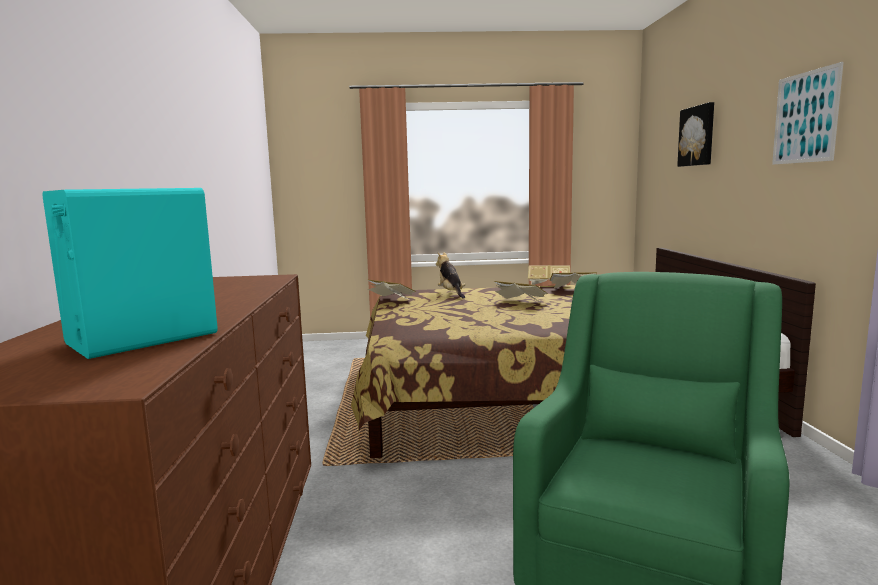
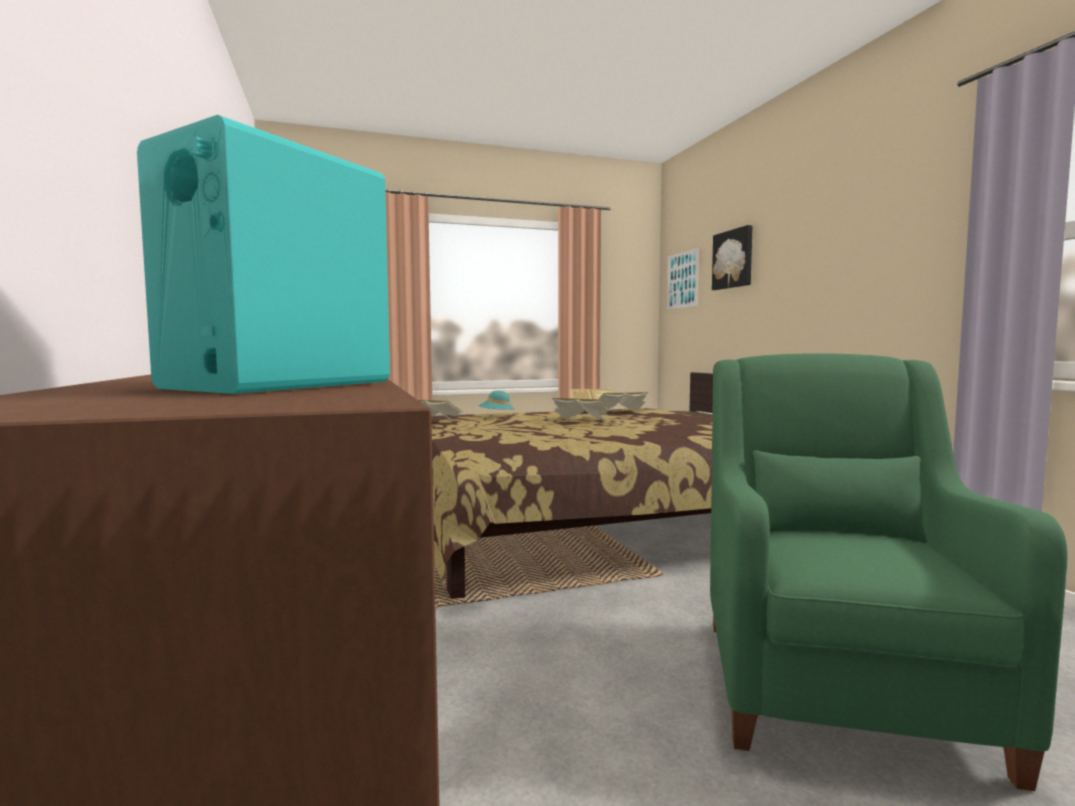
camera: 15 degrees left, 5 degrees down
plush toy [436,252,465,299] -> turquoise hat [478,390,516,416]
picture [772,62,843,165] -> picture moved to [667,248,699,310]

